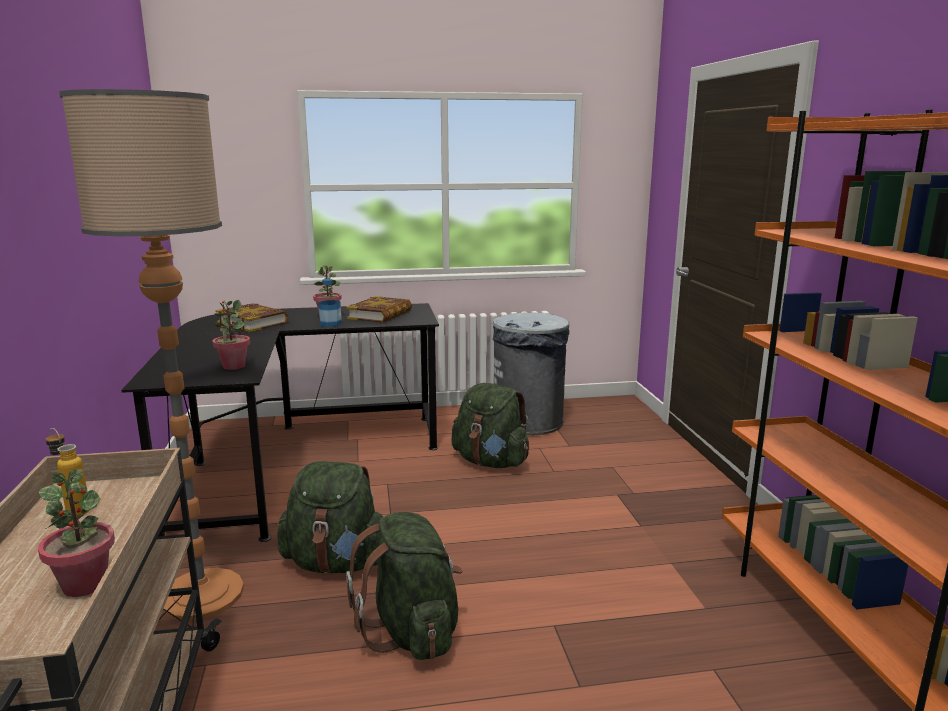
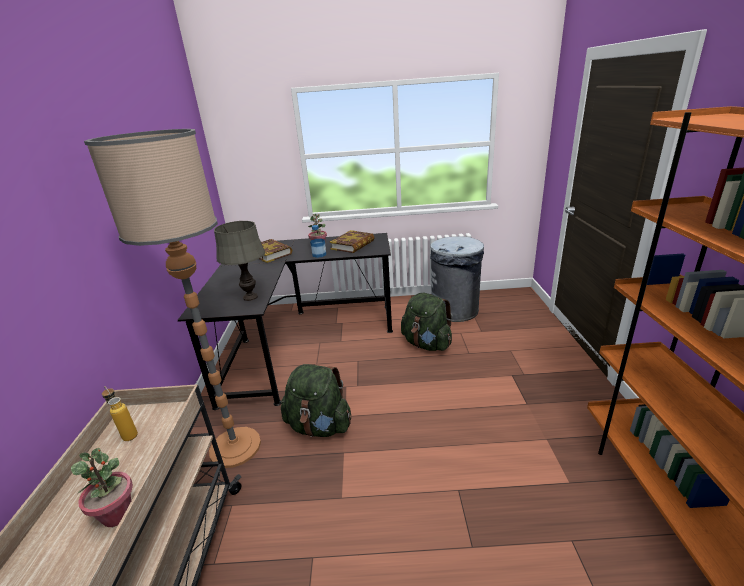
camera: 10 degrees right, 10 degrees up
potted plant [212,300,250,370] -> grey table lamp [214,221,265,301]
green backpack [346,512,462,660] -> none

